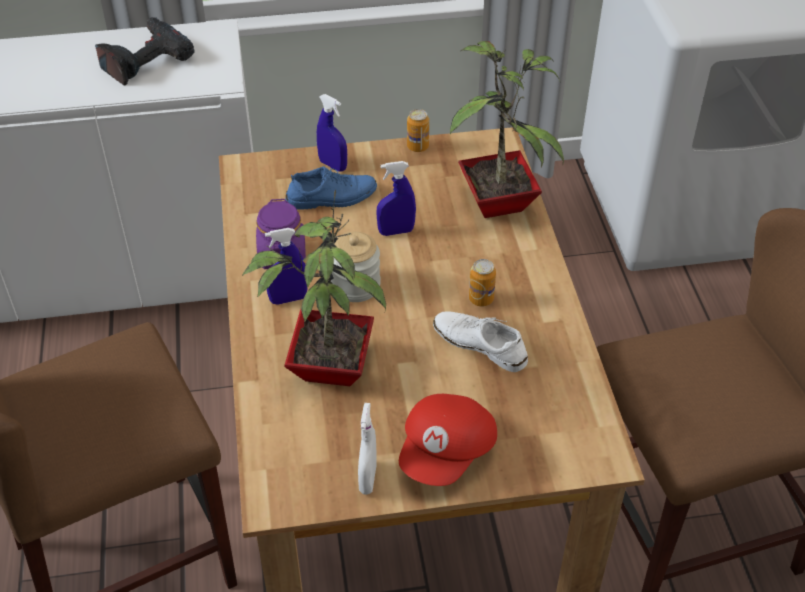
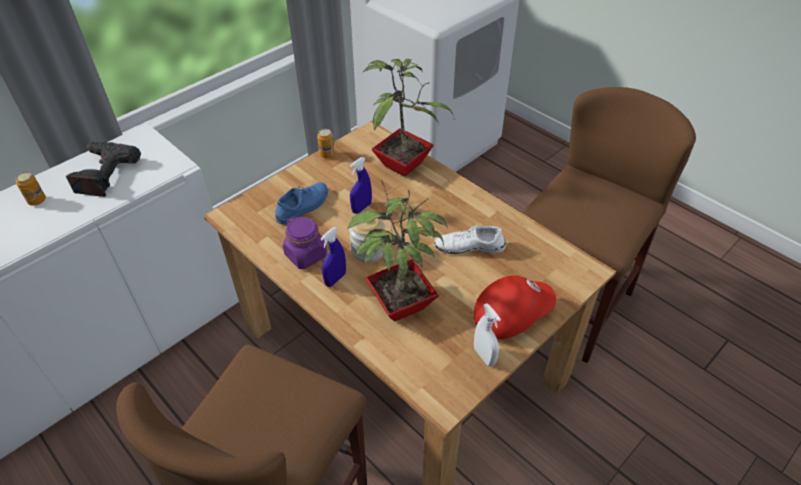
camera: 35 degrees left, 0 degrees up
blue spray bottle [317,94,347,171] -> none
red cap [399,394,497,486] -> red cap turned 105 degrees counterclockwise [474,275,556,339]
can [469,259,496,306] -> can moved to [16,172,46,206]

